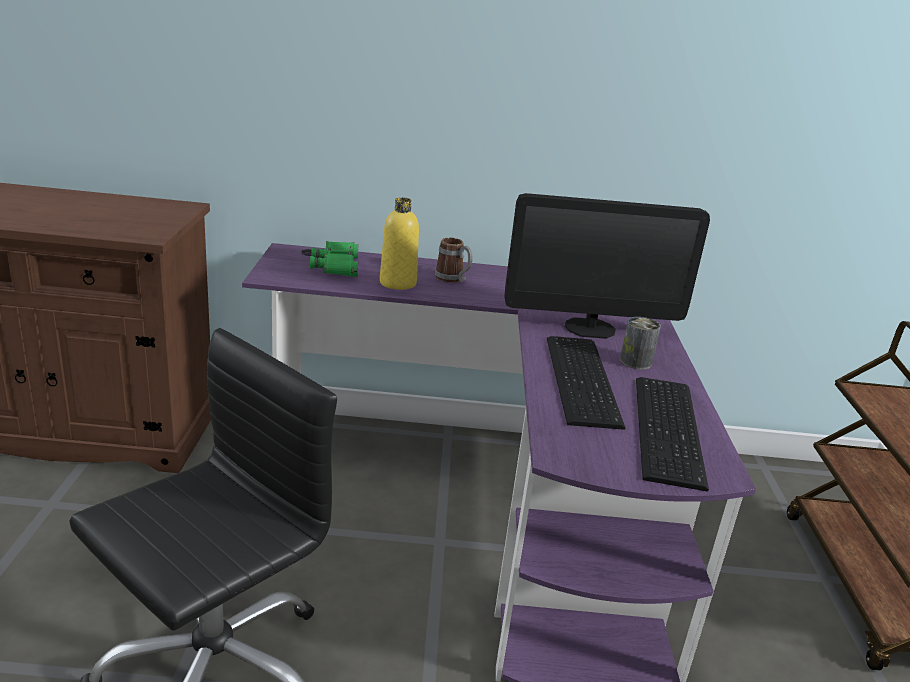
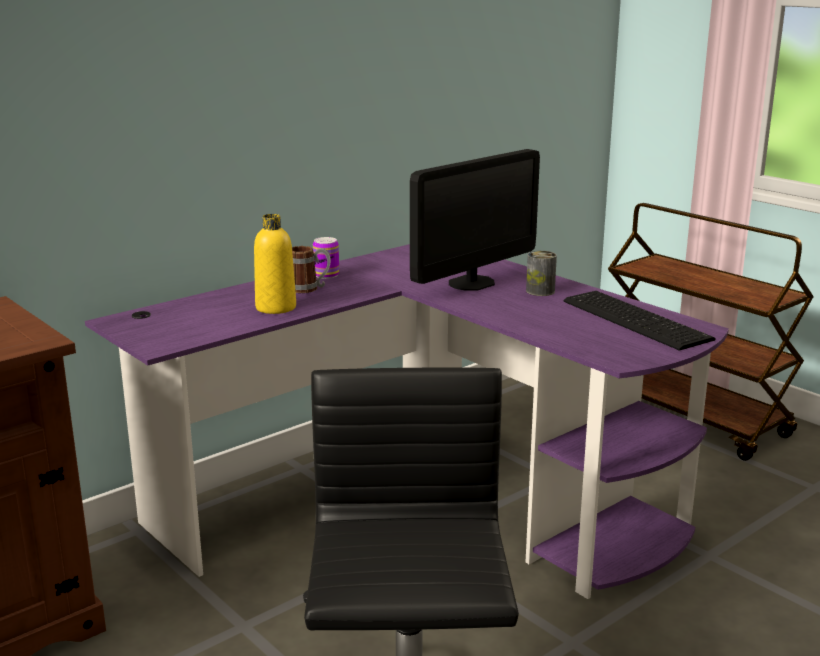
camera: 40 degrees left, 5 degrees down
green binoculars [310,241,358,277] -> none
keyboard [547,336,625,430] -> none
none -> can [313,237,339,279]

